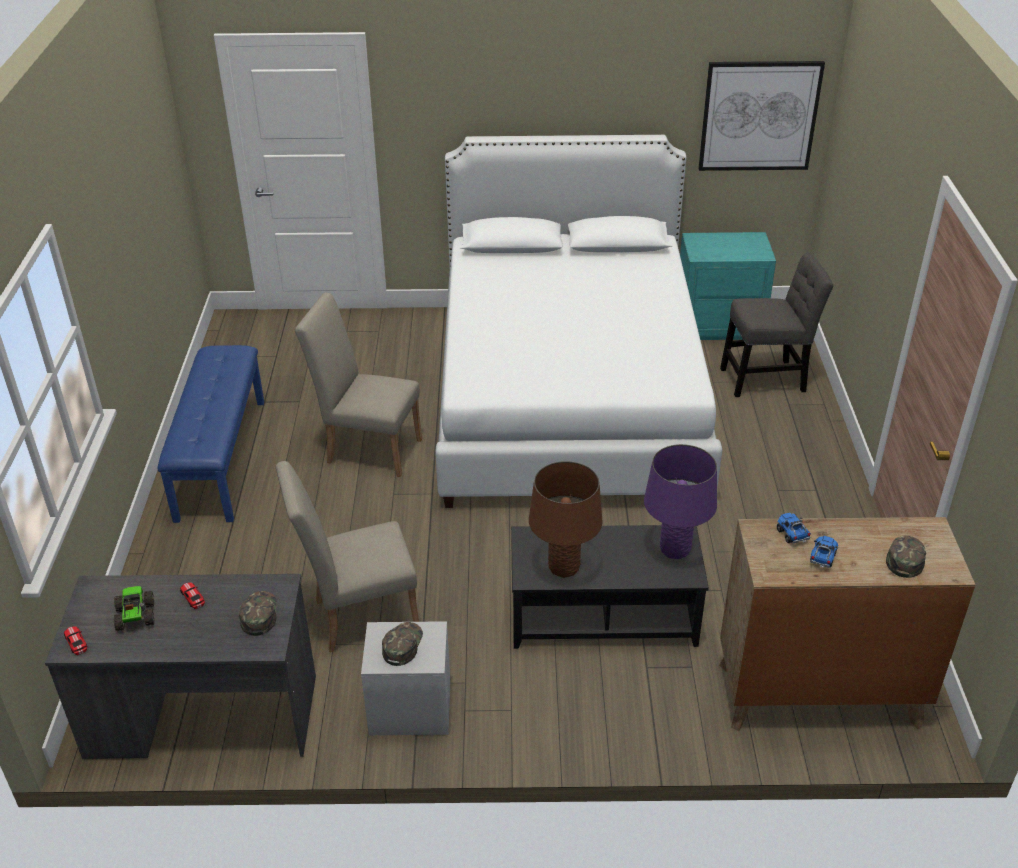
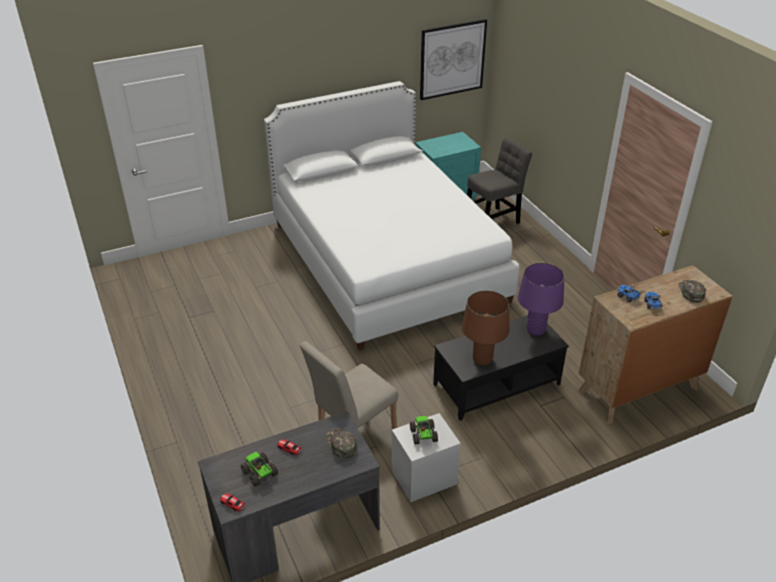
camera: 25 degrees left, 0 degrees up
blue bench [158,345,264,523] -> none
beige chair [295,293,422,477] -> none
green cap [382,622,423,666] -> toy truck [410,416,438,445]

